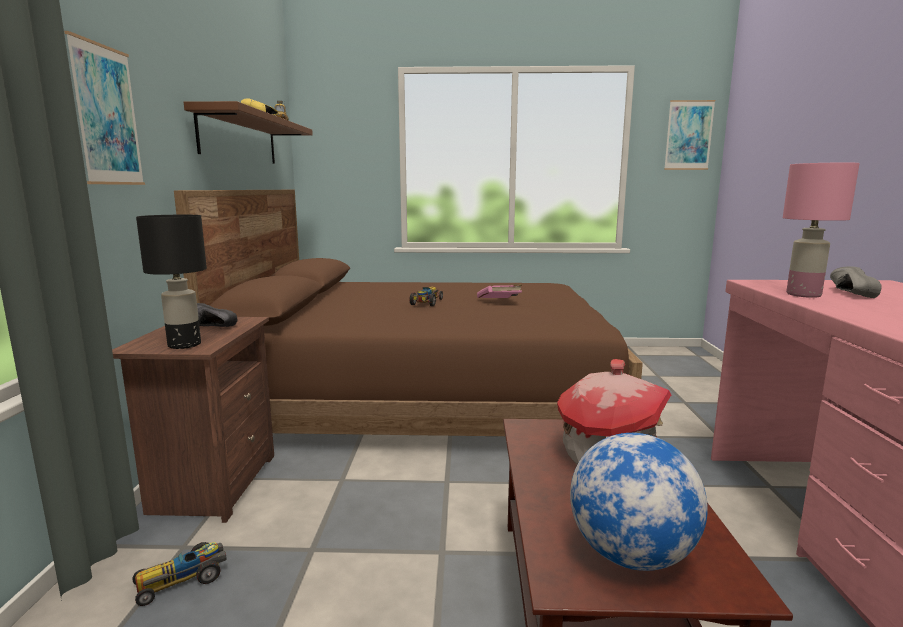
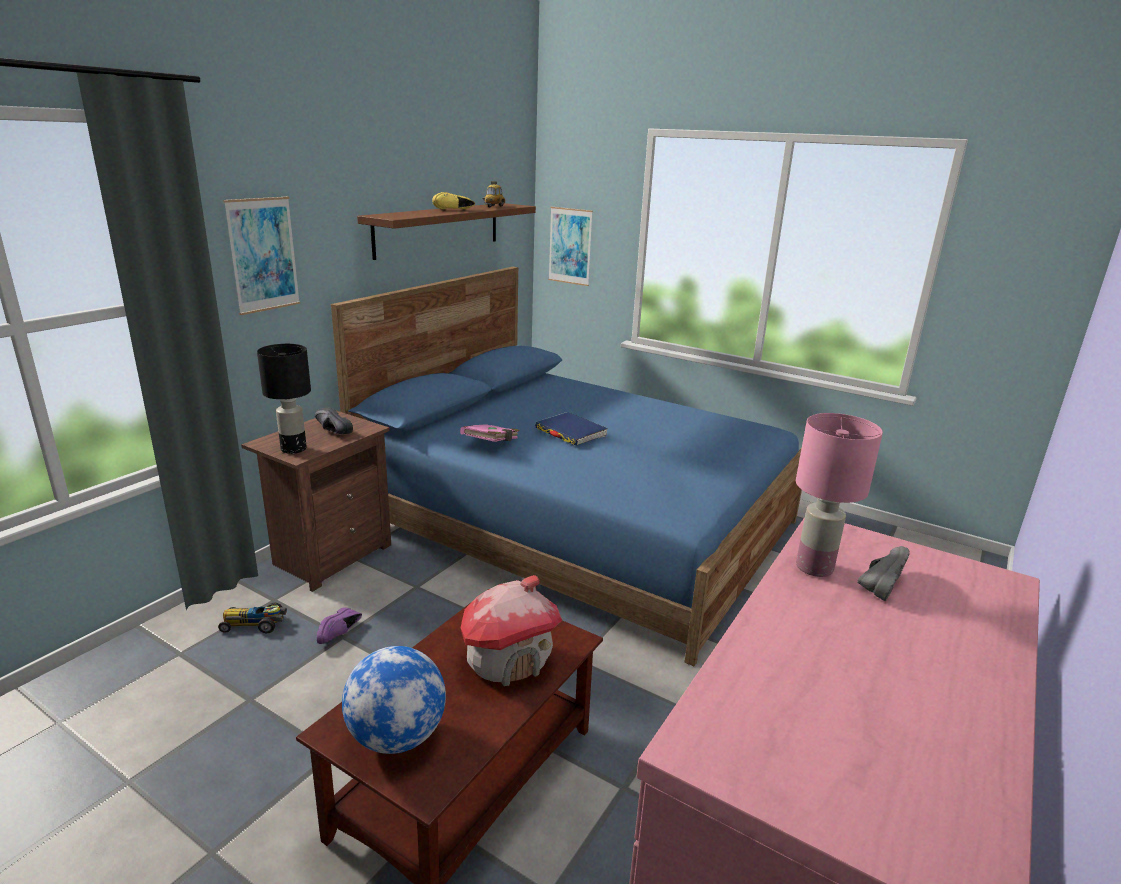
camera: 30 degrees right, 10 degrees up
brown bed [174,190,643,436] -> blue bed [331,267,802,666]
toy car [409,287,443,306] -> blue book [535,412,608,446]
pink book [477,284,522,298] -> pink book moved to [460,424,520,442]
picture [664,100,715,170] -> picture moved to [548,207,593,286]
none -> purple shoe [317,607,362,644]

